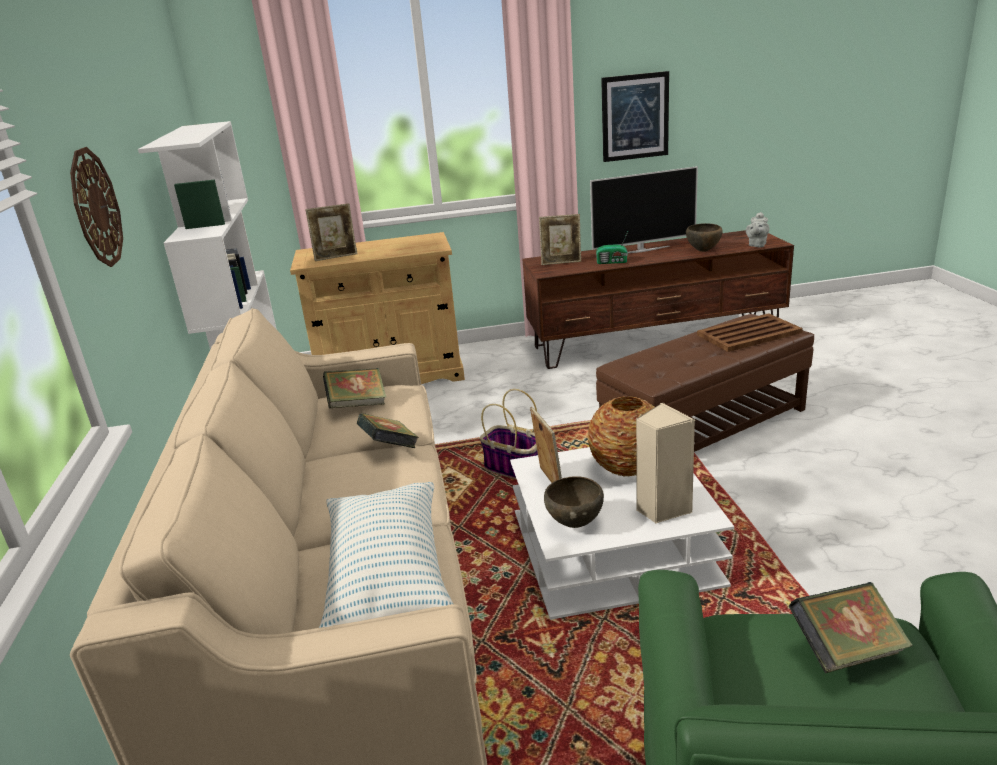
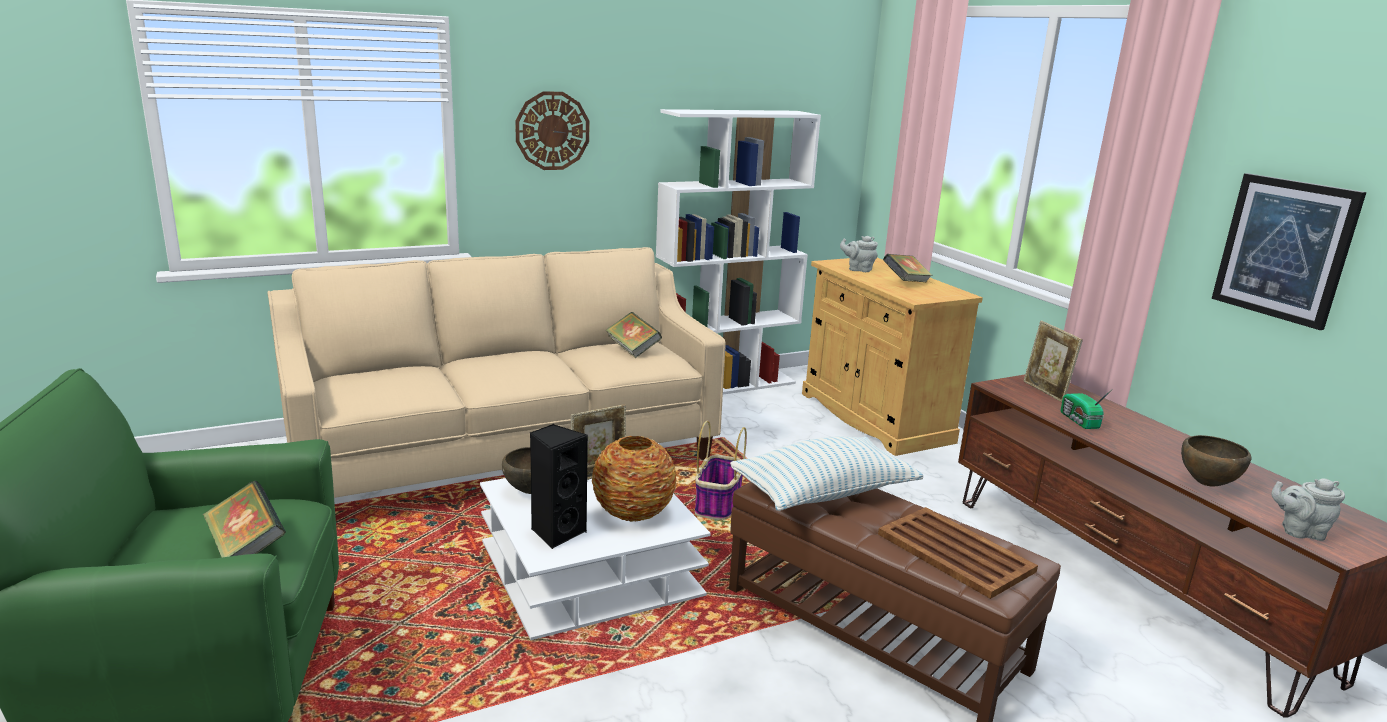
camera: 70 degrees right, 5 degrees down
picture frame [305,203,357,261] -> grey teapot [840,236,878,272]
pillow [319,482,453,632] -> pillow moved to [730,436,923,511]
book [357,413,419,448] -> book moved to [883,254,933,283]
television [590,166,698,253] -> none
beige speaker [636,403,695,524] -> black speaker [530,424,588,549]

